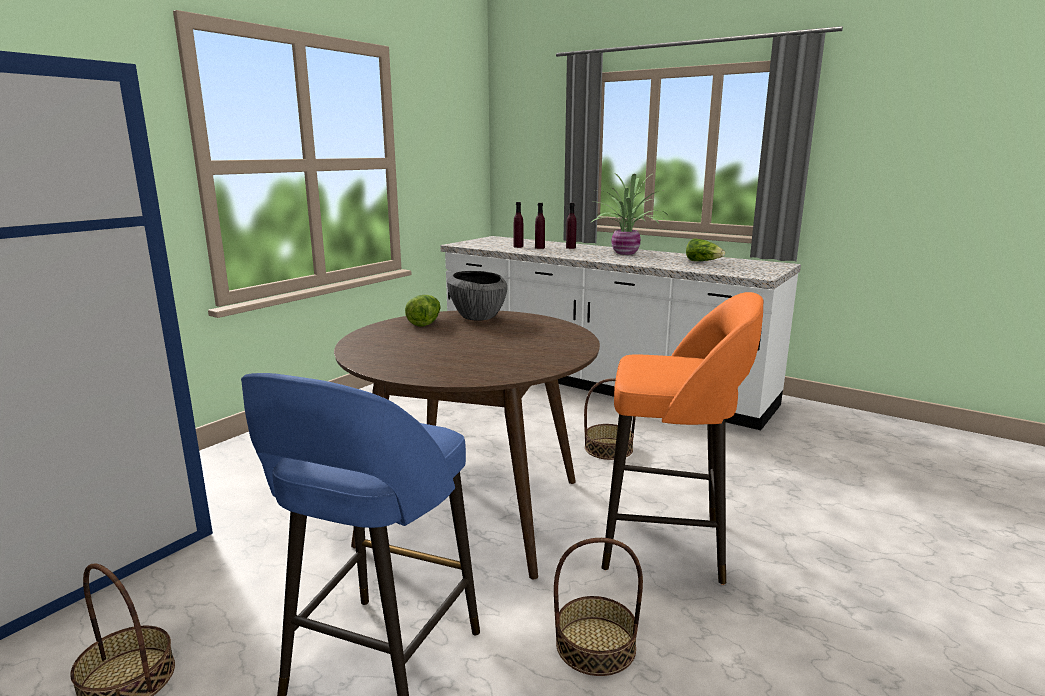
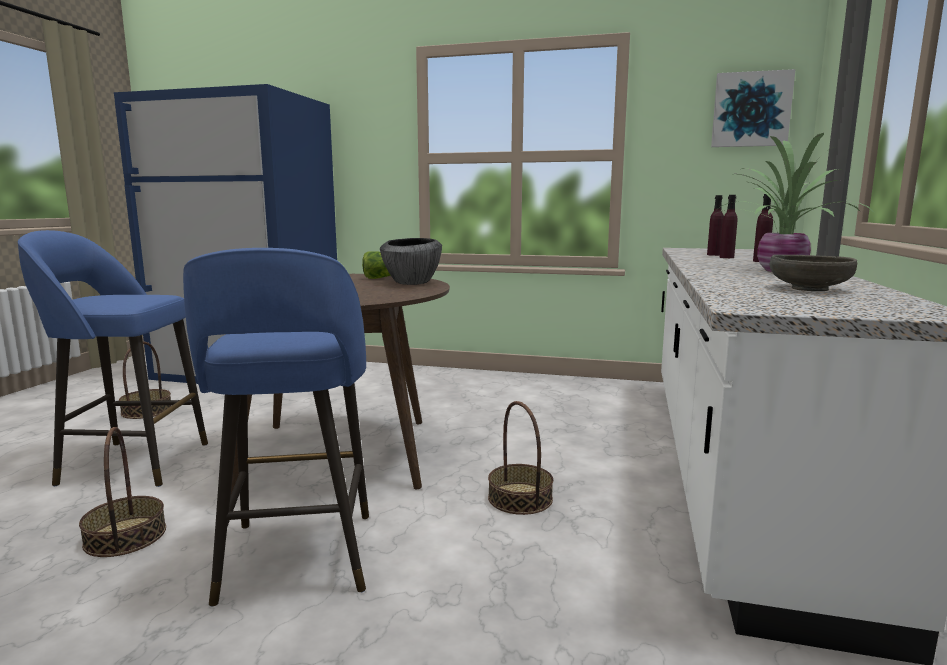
camera: 70 degrees right, 5 degrees down
orange stool [601,292,763,585] -> blue stool [183,248,369,607]
lettuce [686,238,725,261] -> grey bowl [770,255,857,291]
none -> picture [711,69,796,147]

